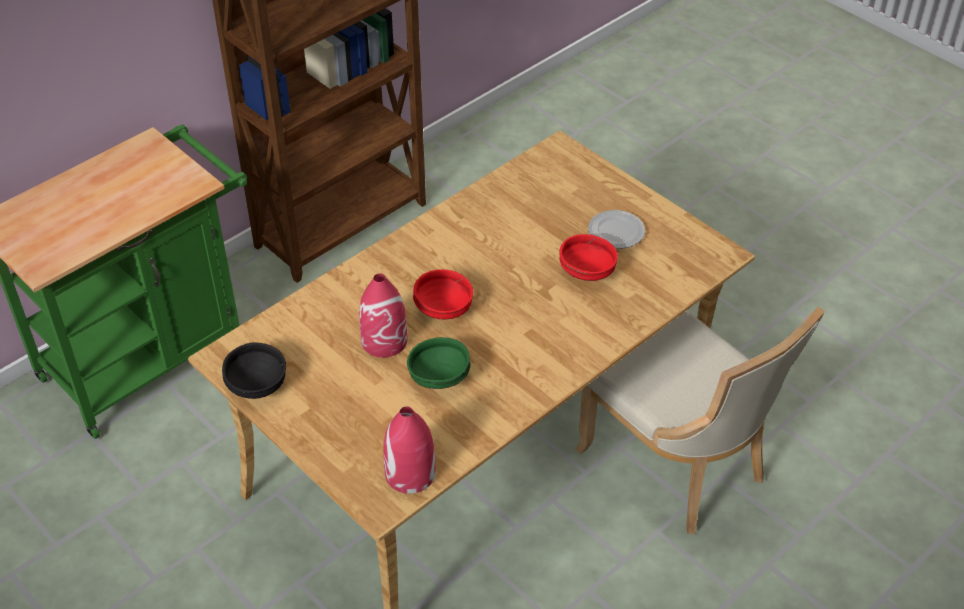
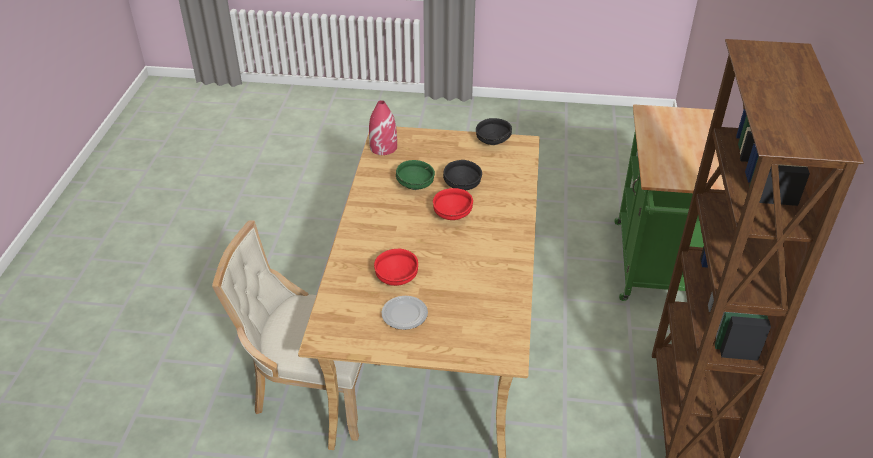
camera: 140 degrees right, 5 degrees down
red vase [359,274,407,357] -> black bowl [443,160,482,190]

